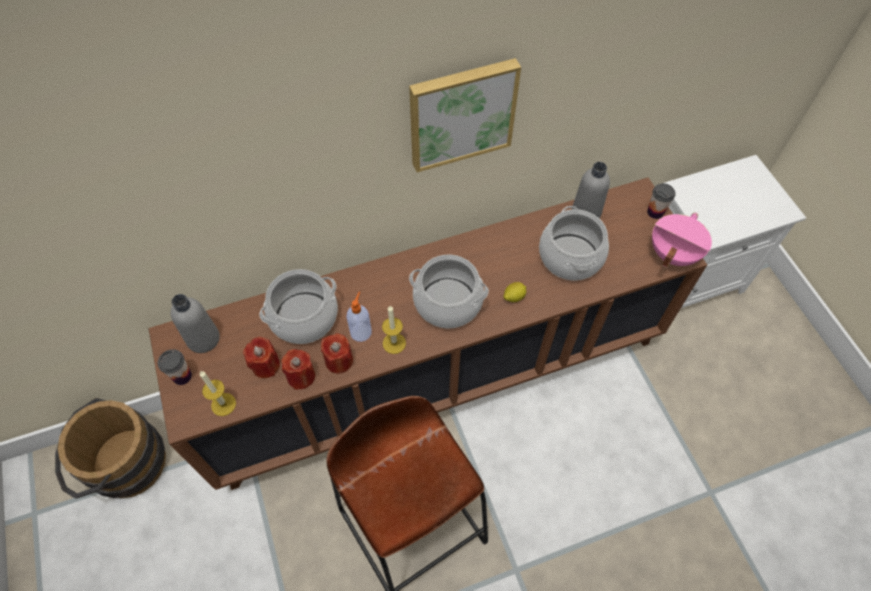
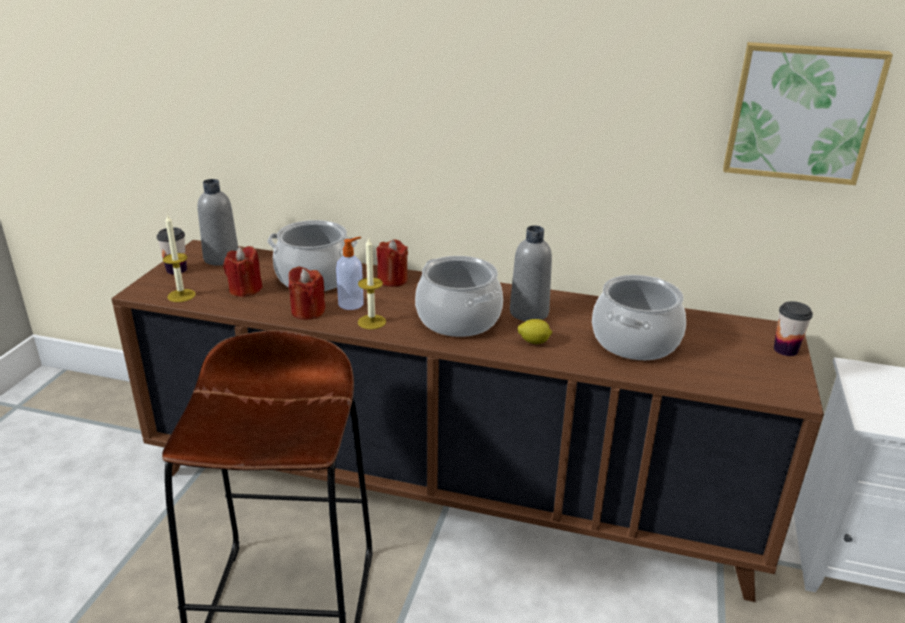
camera: 35 degrees right, 30 degrees down
brown bucket [55,398,166,499] -> none
red candle [281,349,315,389] -> red candle moved to [376,239,408,287]
picture [409,58,521,172] -> picture moved to [723,42,893,185]
grey bottle [572,162,610,219] -> grey bottle moved to [510,226,552,321]
pink cooking pot [652,213,712,268] -> none

